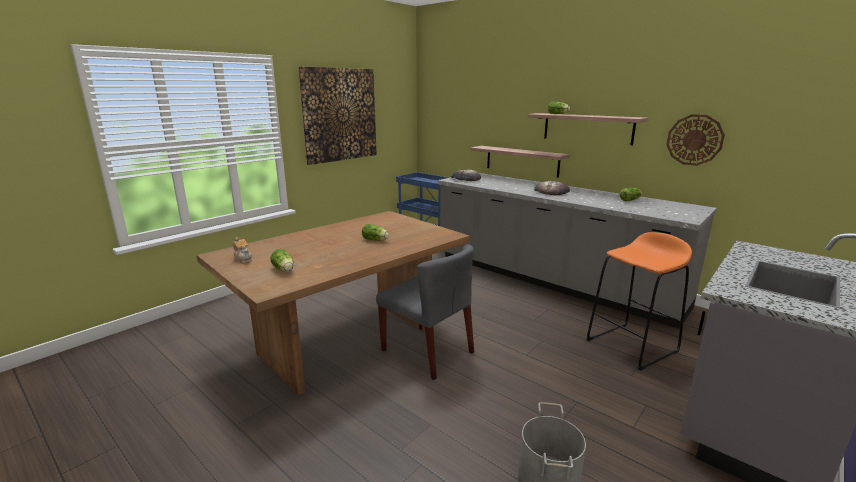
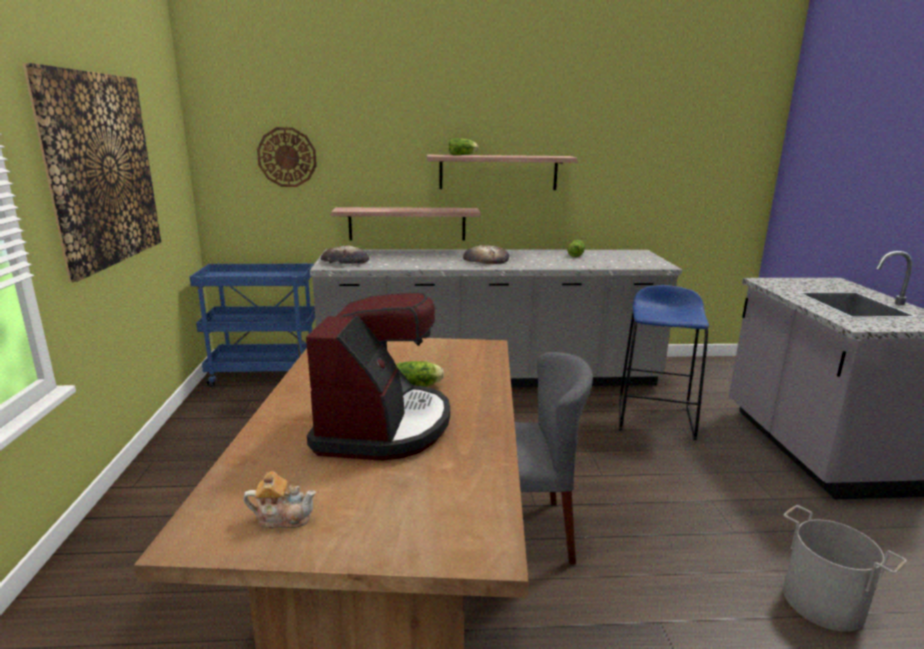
camera: 45 degrees left, 0 degrees up
lettuce [270,249,294,272] -> none
orange stool [587,232,692,371] -> blue stool [619,285,709,440]
wall clock [666,114,725,166] -> wall clock moved to [257,127,317,187]
none -> coffee machine [306,292,450,461]

